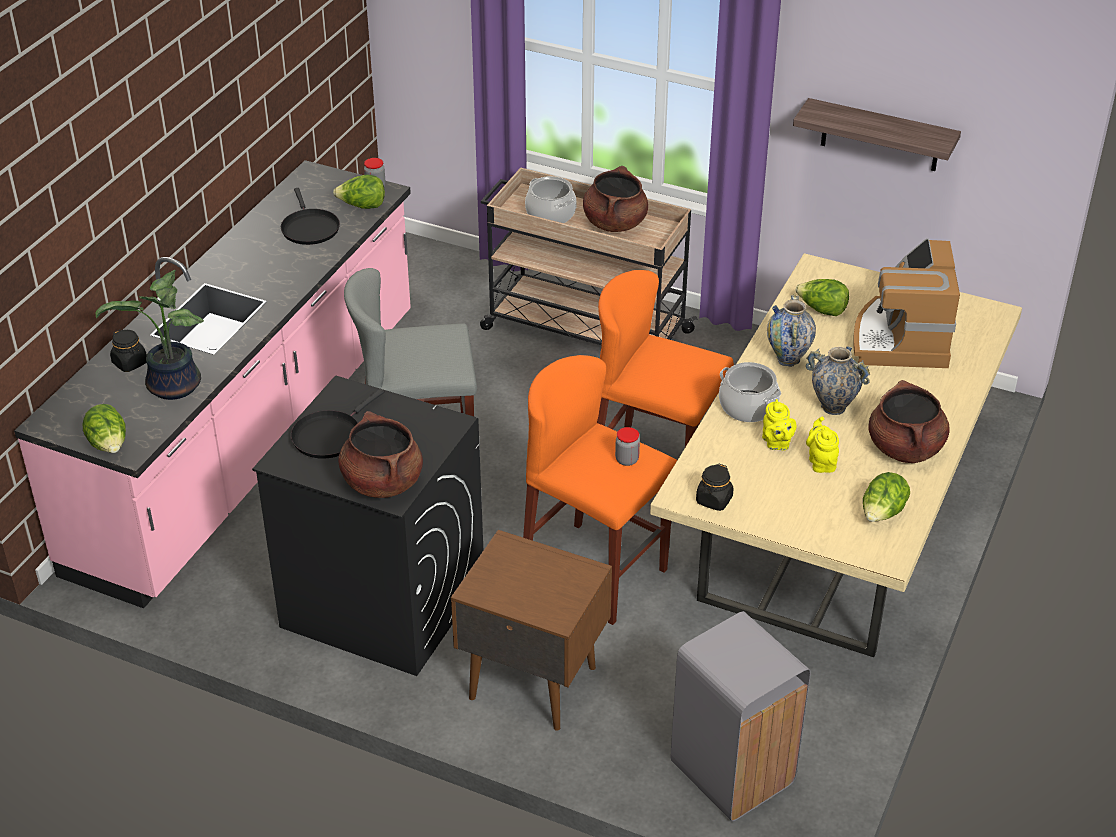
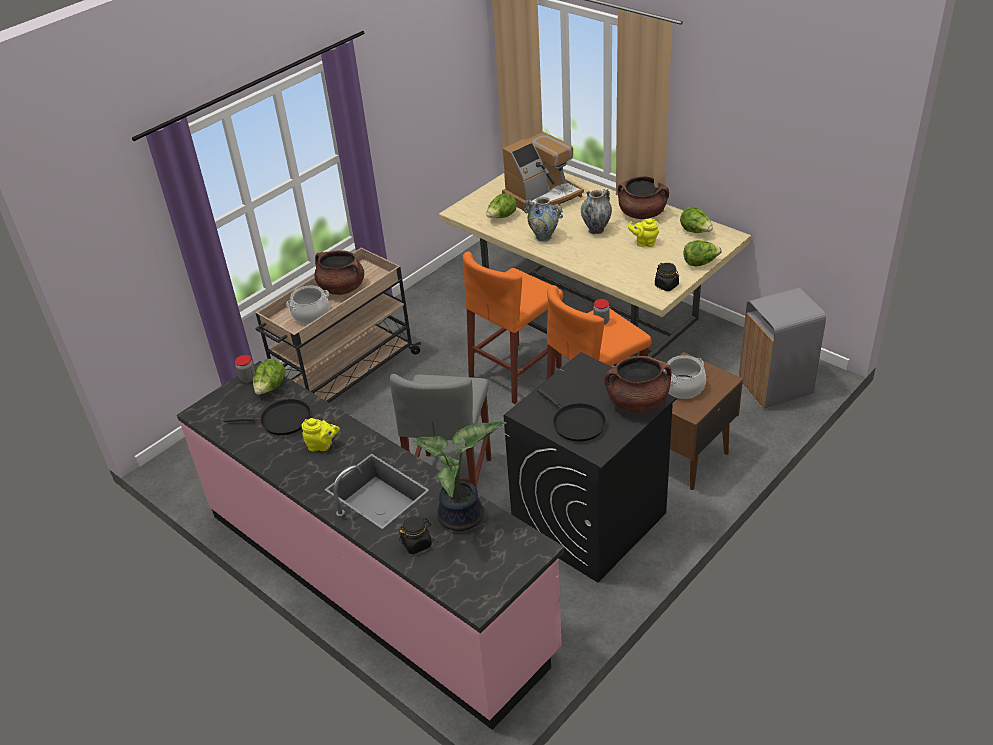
camera: 70 degrees left, 0 degrees up
lettuce [83,404,126,453] -> lettuce moved to [683,240,722,266]
cooking pot [719,362,781,422] -> cooking pot moved to [664,355,706,399]
yellow teapot [762,399,796,451] -> yellow teapot moved to [302,418,340,452]
shelf [793,98,961,171] -> none
coffee machine [853,238,960,368] -> coffee machine turned 60 degrees counterclockwise [502,132,584,211]

